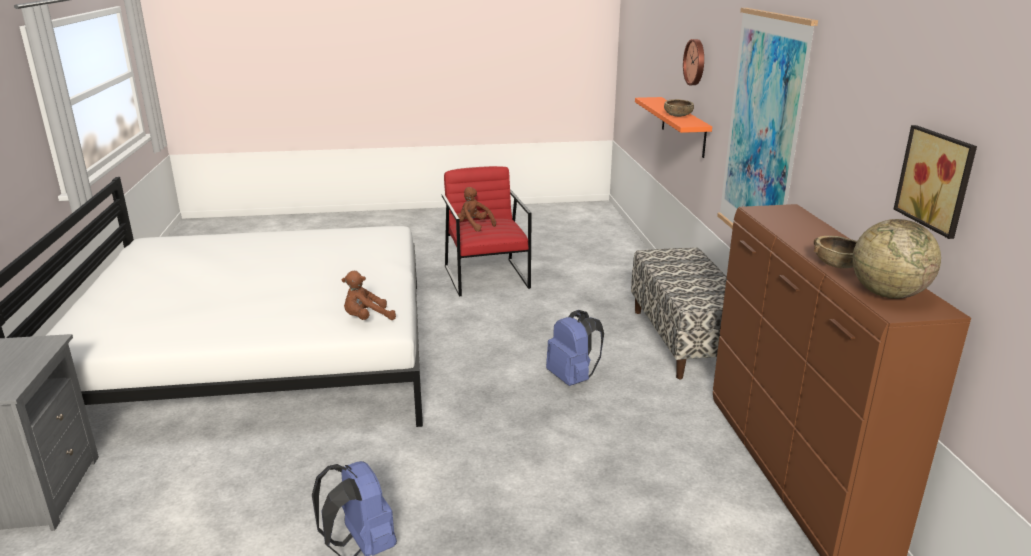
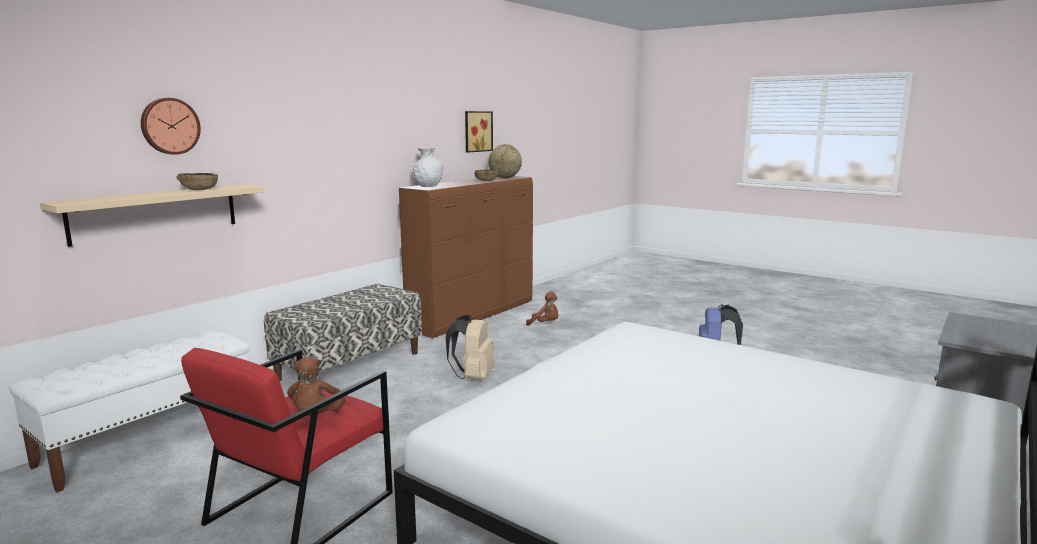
camera: 135 degrees left, 10 degrees down
brown plush toy [342,271,396,320] -> brown plush toy moved to [526,291,558,326]
blue backpack [546,310,604,386] -> beige backpack [446,315,495,379]
orange shelf [635,97,712,158] -> beige shelf [40,184,264,247]
picture [717,8,818,229] -> none
none -> white bench [9,330,249,493]
none -> white vase [413,148,443,187]

